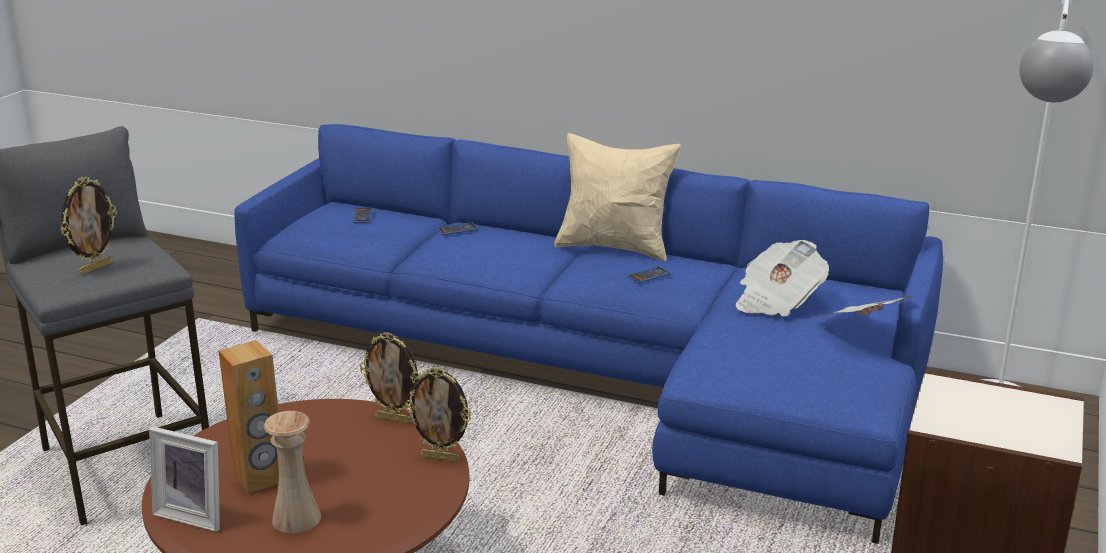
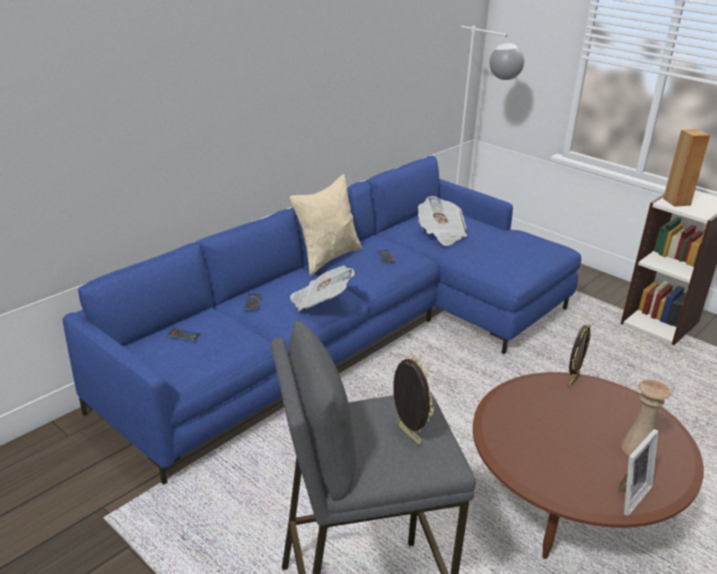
camera: 70 degrees left, 5 degrees up
brown speaker [219,340,279,494] -> brown speaker moved to [663,129,710,207]
picture frame [360,332,420,424] -> none
newspaper [818,296,914,317] -> newspaper moved to [290,265,355,311]

